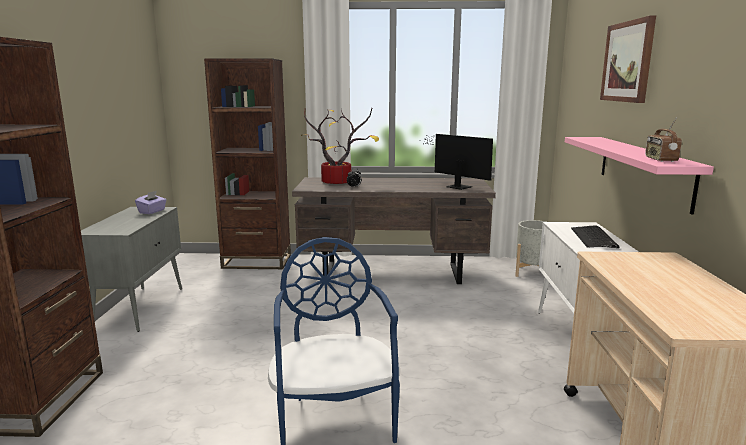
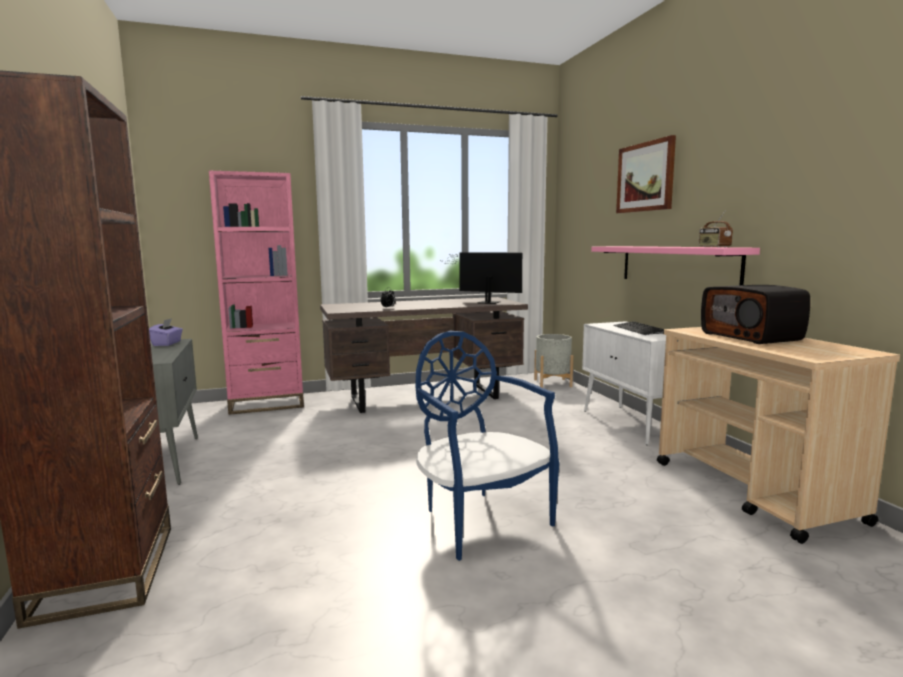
camera: 20 degrees left, 5 degrees down
brown bookcase [204,58,291,269] -> pink bookcase [209,171,304,415]
potted plant [301,107,379,184] -> none
none -> radio [701,285,810,344]

